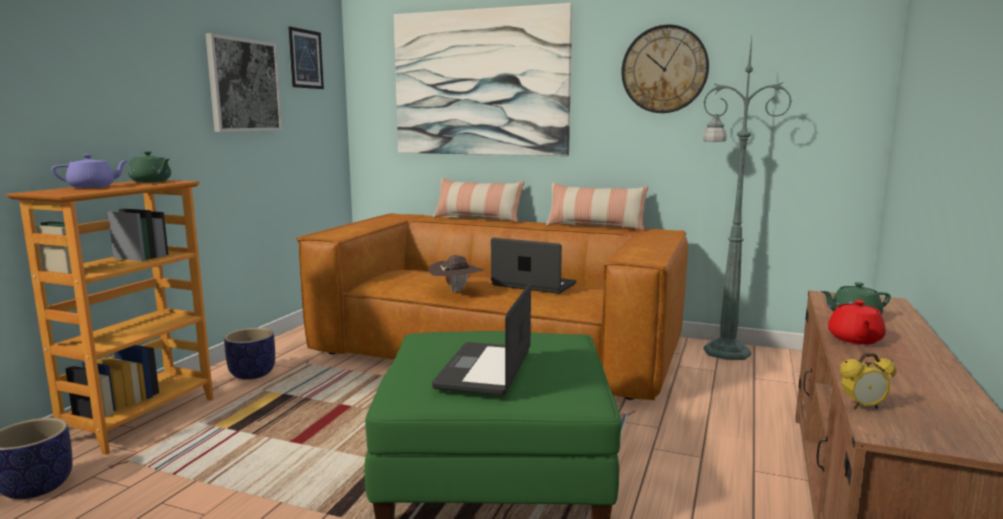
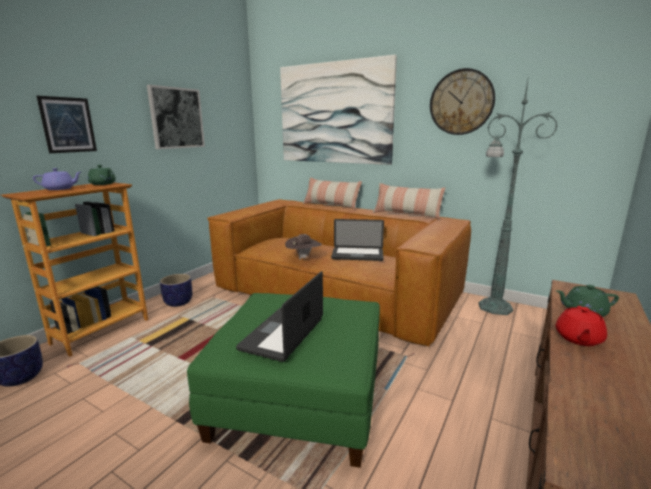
camera: 10 degrees right, 5 degrees up
picture [288,26,324,89] -> picture moved to [36,96,97,153]
laptop [491,237,576,294] -> laptop turned 150 degrees clockwise [331,219,384,261]
alarm clock [840,353,896,409] -> none

